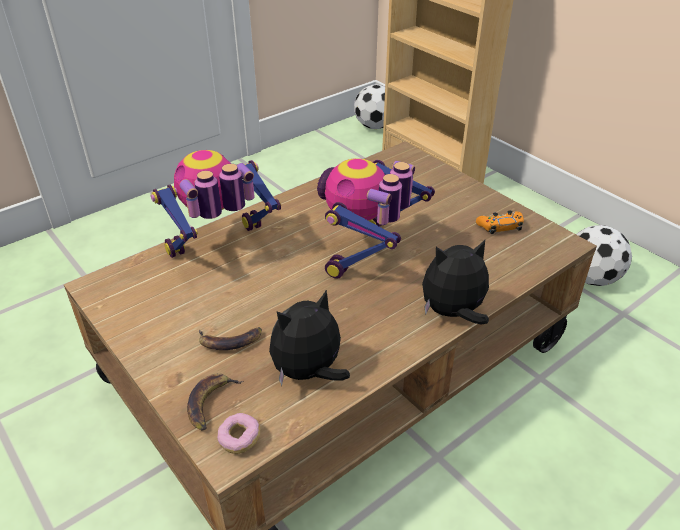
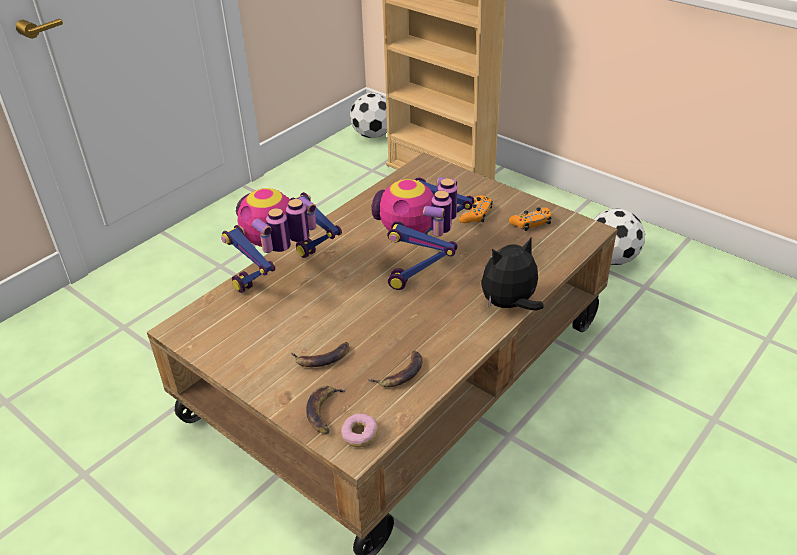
camera: 10 degrees left, 0 degrees up
plush toy [269,290,350,386] -> banana [369,350,423,387]
none -> orange game controller [459,195,493,223]

